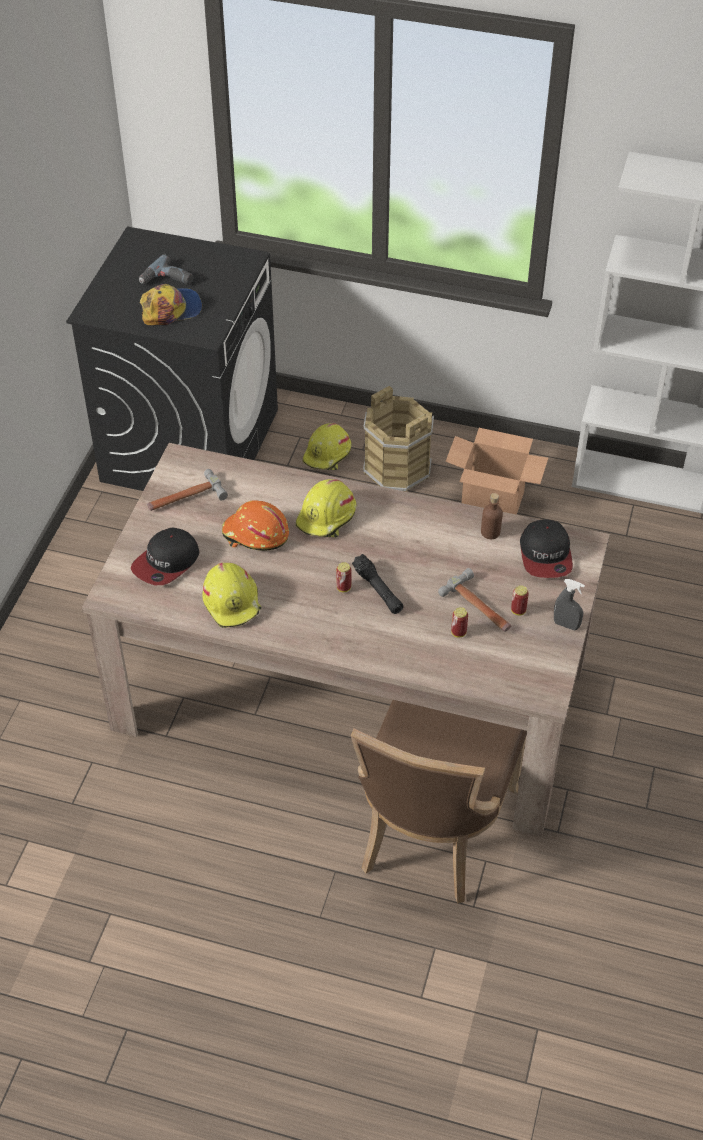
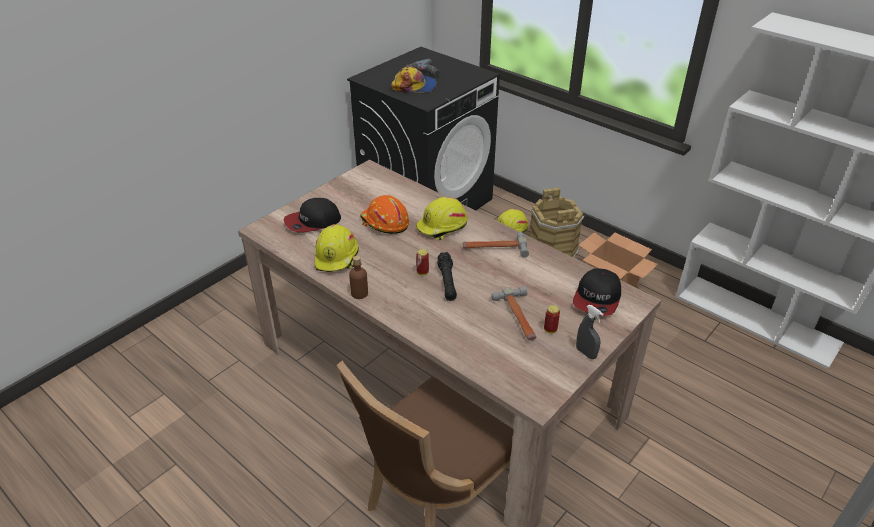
camera: 25 degrees right, 10 degrees down
hammer [147,469,228,511] -> hammer moved to [463,232,529,258]
can [451,607,468,638] -> none
brown bottle [481,493,503,539] -> brown bottle moved to [349,256,368,299]

